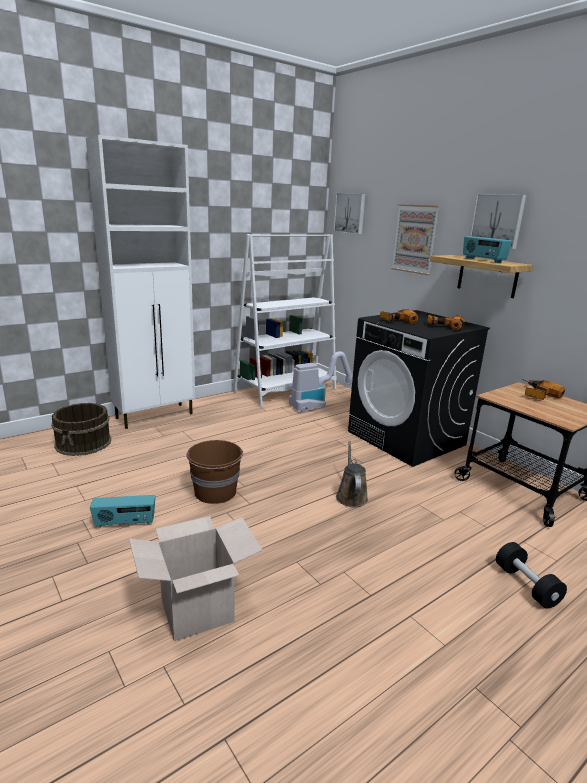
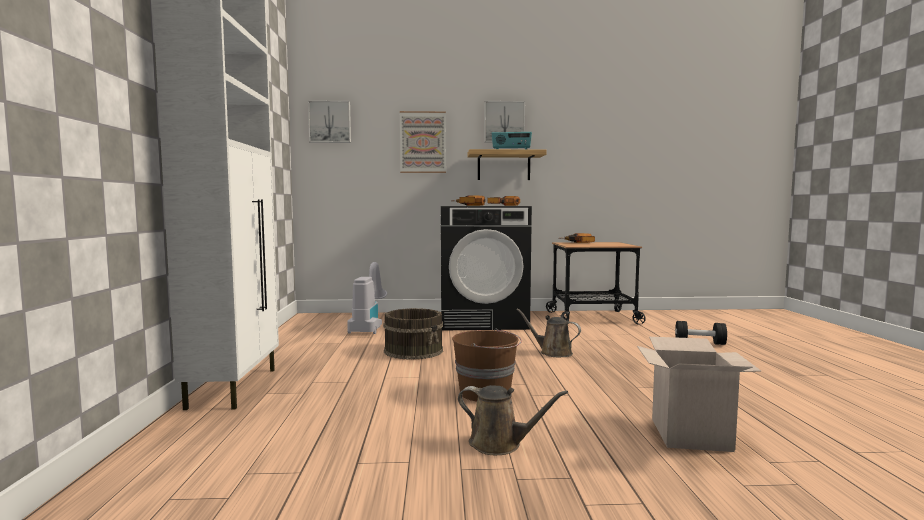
camera: 55 degrees left, 15 degrees down
brown bucket [51,403,111,456] -> brown bucket moved to [383,308,443,360]
radio [90,495,155,528] -> brown watering can [458,385,568,455]
white bookcase [233,234,336,407] -> none

